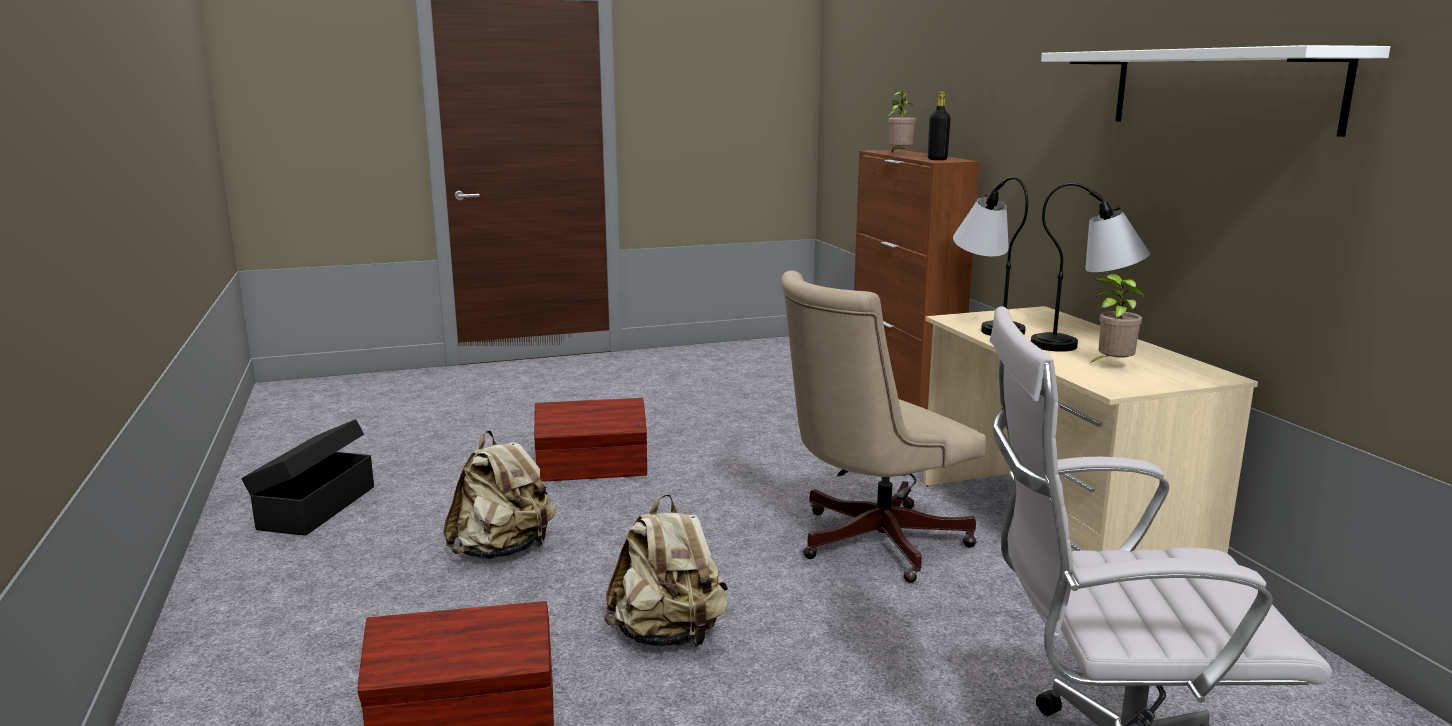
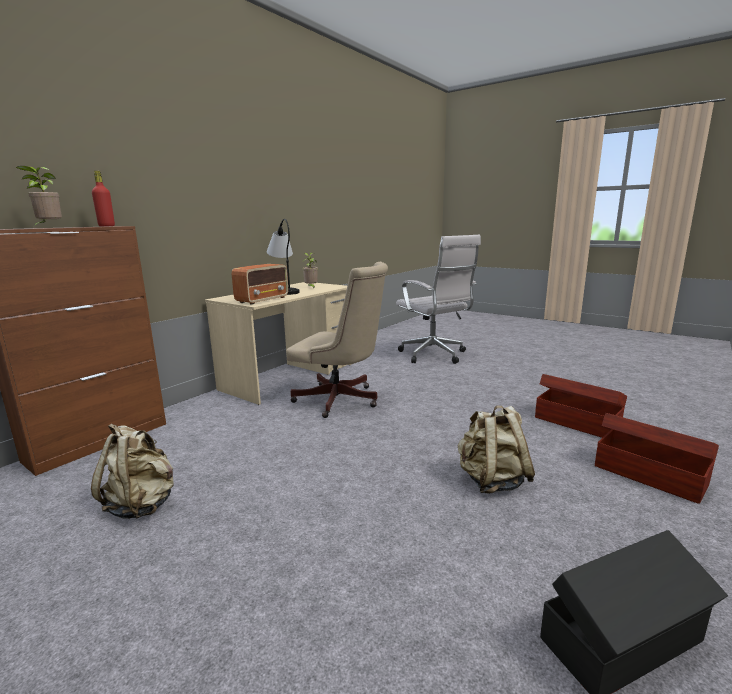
camera: 125 degrees left, 0 degrees up
brown storage box [534,398,647,482] -> brown storage box moved to [595,413,719,504]
beige backpack [604,494,728,647] -> beige backpack moved to [91,423,174,519]
black bottle [928,92,951,160] -> red bottle [92,171,115,227]
table lamp [953,177,1028,336] -> radio [232,264,288,305]
white shelf [1041,45,1390,137] -> none

